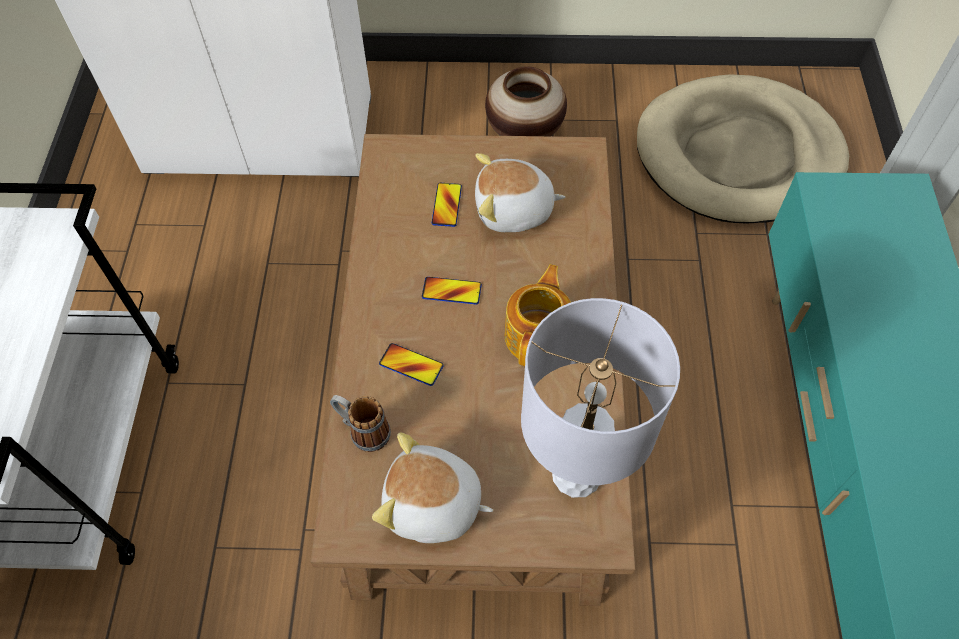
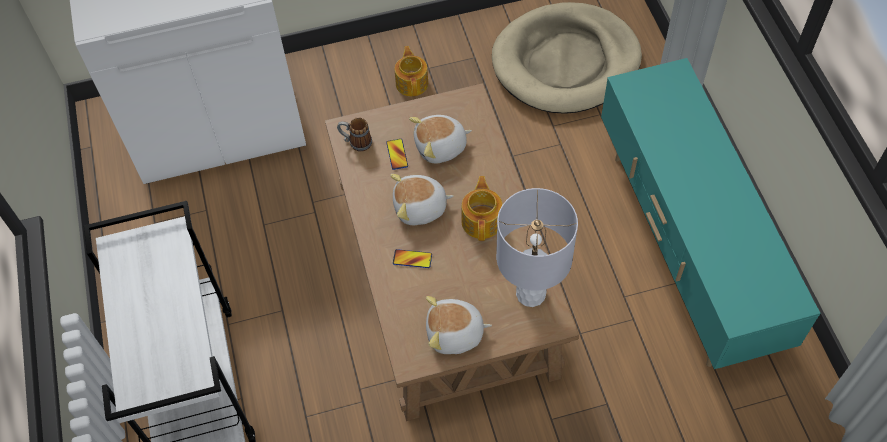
camera: 15 degrees left, 0 degrees up
mug [330,395,391,452] -> mug moved to [337,117,372,151]
phone [422,277,482,304] -> plush toy [390,174,454,225]
vase [485,66,567,136] -> teapot [395,46,428,97]

